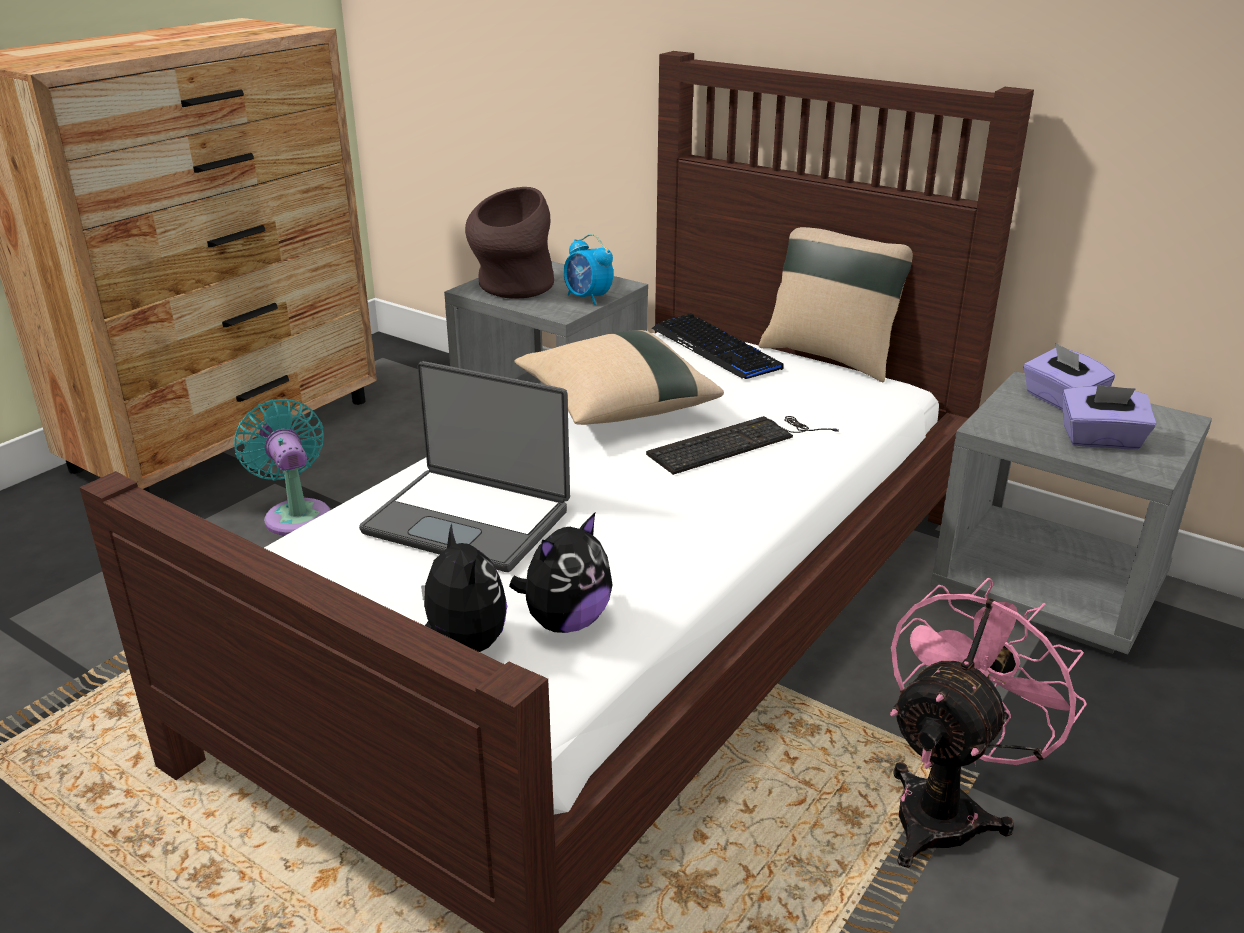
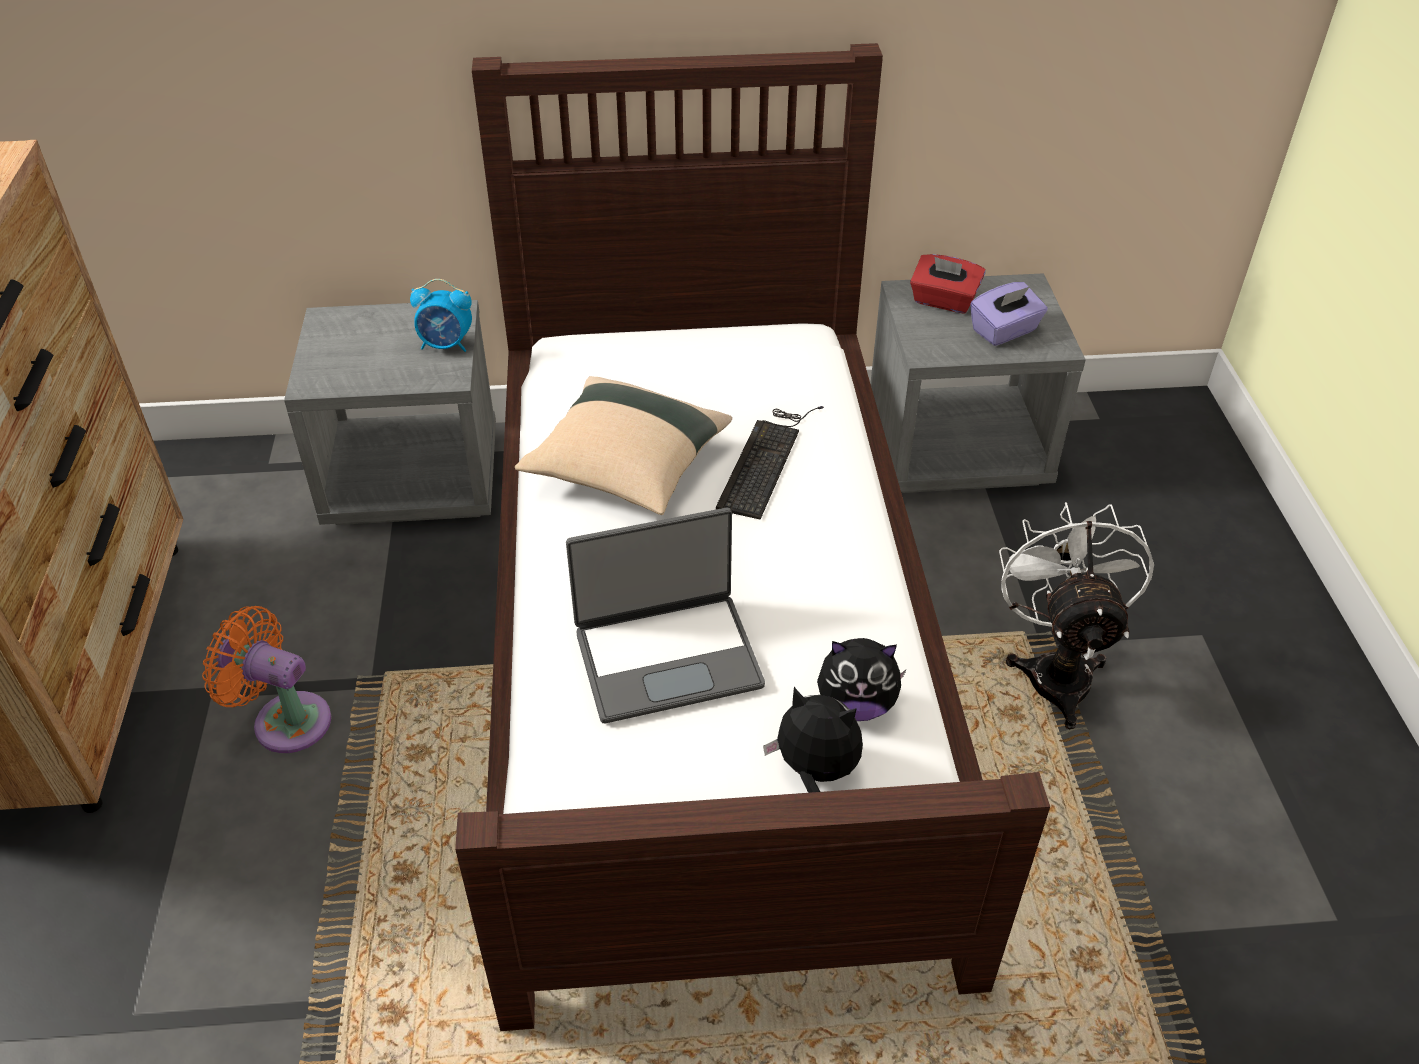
camera: 40 degrees left, 15 degrees up
turquoise fan [234,399,330,536] -> orange fan [202,606,331,753]
brown vase [465,187,554,299] -> none
plush toy [509,513,613,633] -> plush toy turned 90 degrees clockwise [817,638,907,721]
keyboard [651,313,784,379] -> none
beige pillow [759,227,913,382] -> none
pink fan [890,577,1087,868] -> white fan [999,502,1154,730]
purple tissue box [1023,342,1115,411] -> red tissue box [910,254,986,314]

